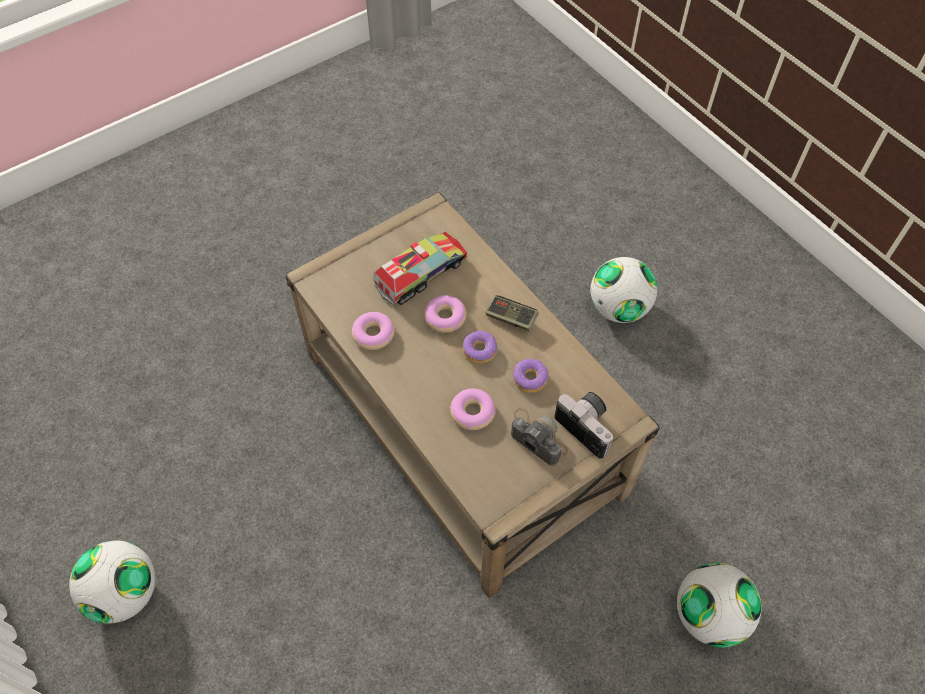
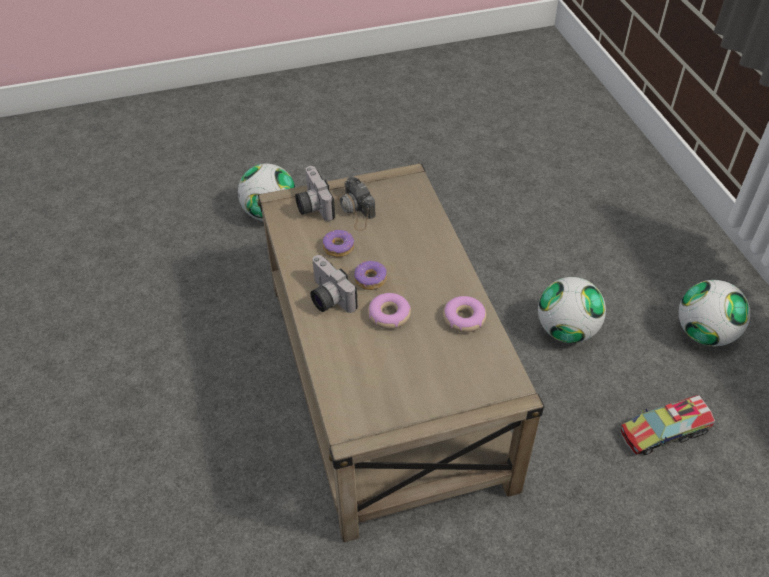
camera: 160 degrees left, 10 degrees down
toy truck [373,232,467,305] -> toy truck moved to [619,395,715,456]
donut [450,389,496,430] -> none
game controller [486,295,539,331] -> camera [310,255,358,313]
football [590,257,657,323] -> football moved to [538,277,606,343]

